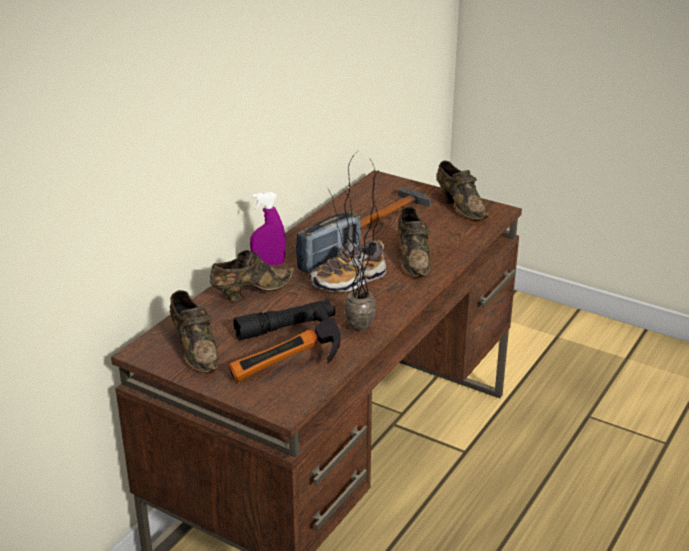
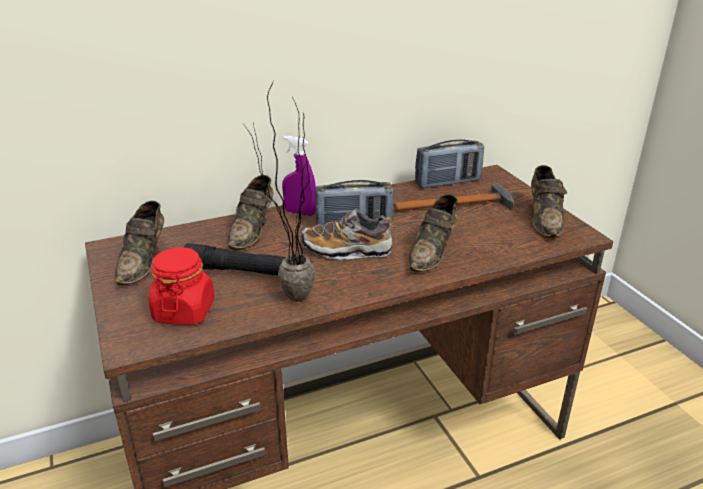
camera: 35 degrees right, 0 degrees up
brown shoe [210,250,295,302] -> brown shoe turned 105 degrees clockwise [228,175,274,249]
hammer [229,307,341,382] -> red jar [148,247,215,325]
none -> radio [415,139,484,188]

